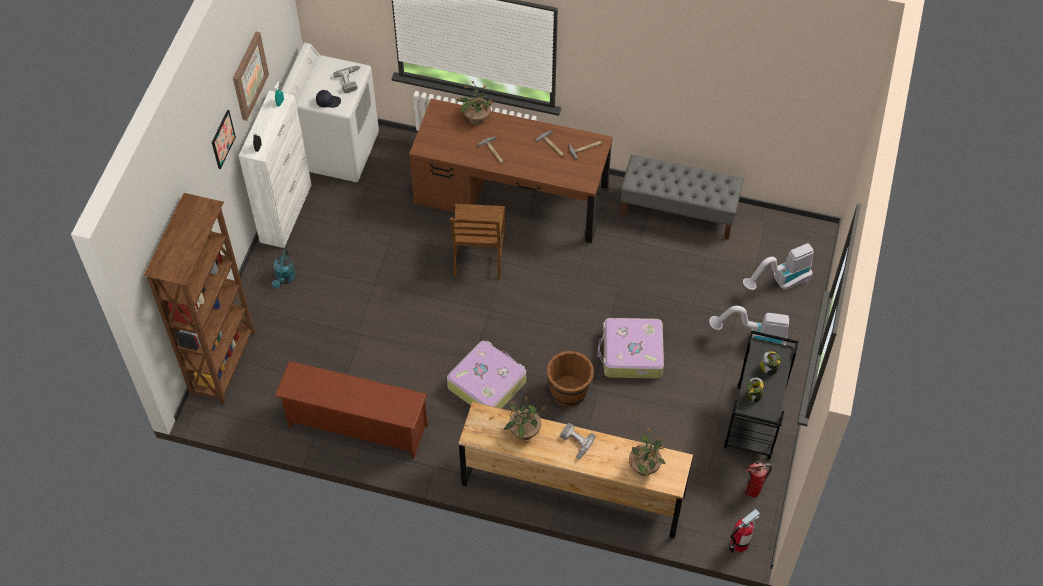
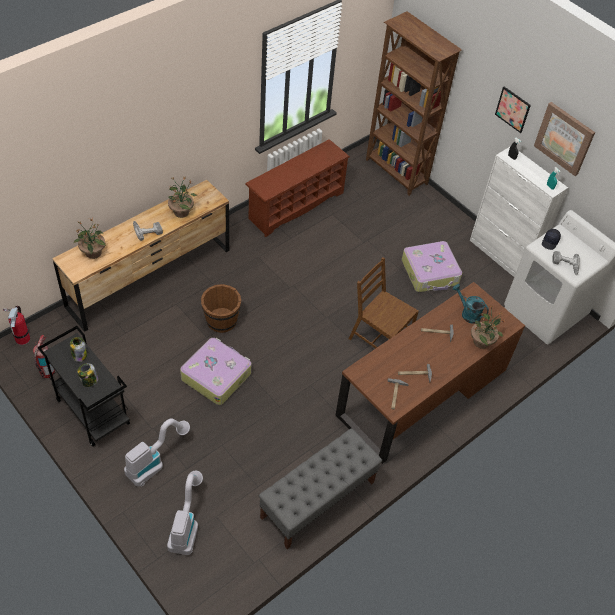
camera: 120 degrees right, 5 degrees down
turquoise watering can [272,250,296,288] -> turquoise watering can moved to [452,284,489,324]
suitcase [447,341,526,409] -> suitcase moved to [402,241,462,292]

